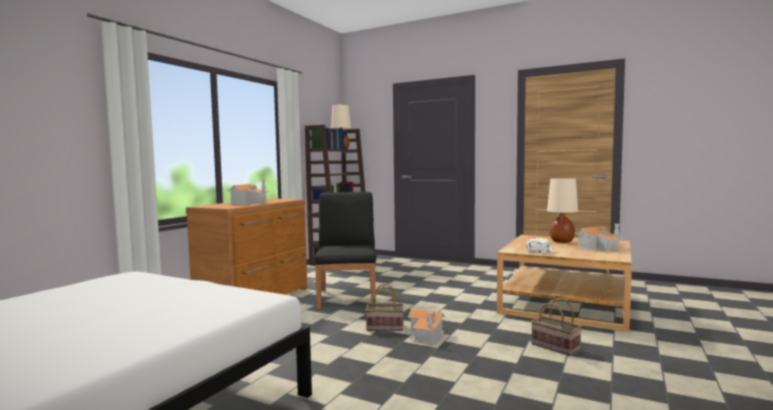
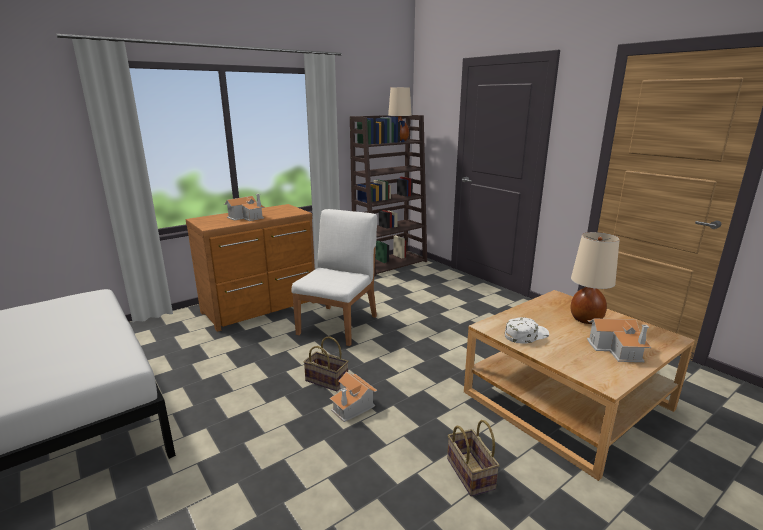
camera: 25 degrees right, 15 degrees up
black chair [314,192,377,309] -> white chair [292,209,377,346]

